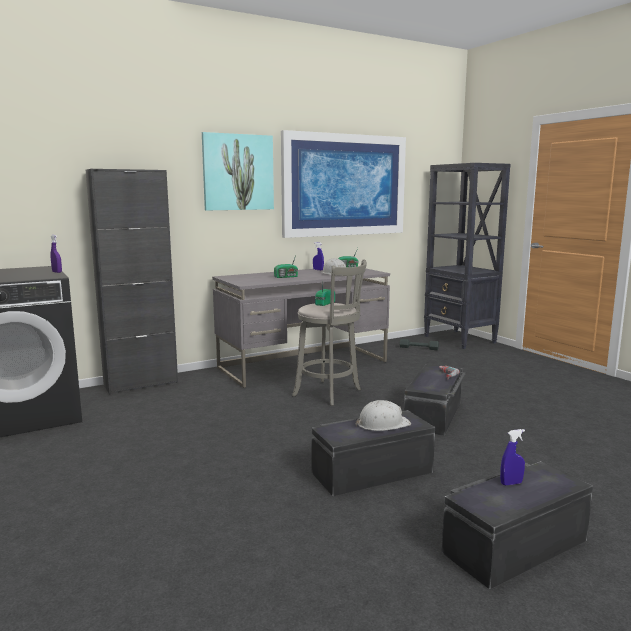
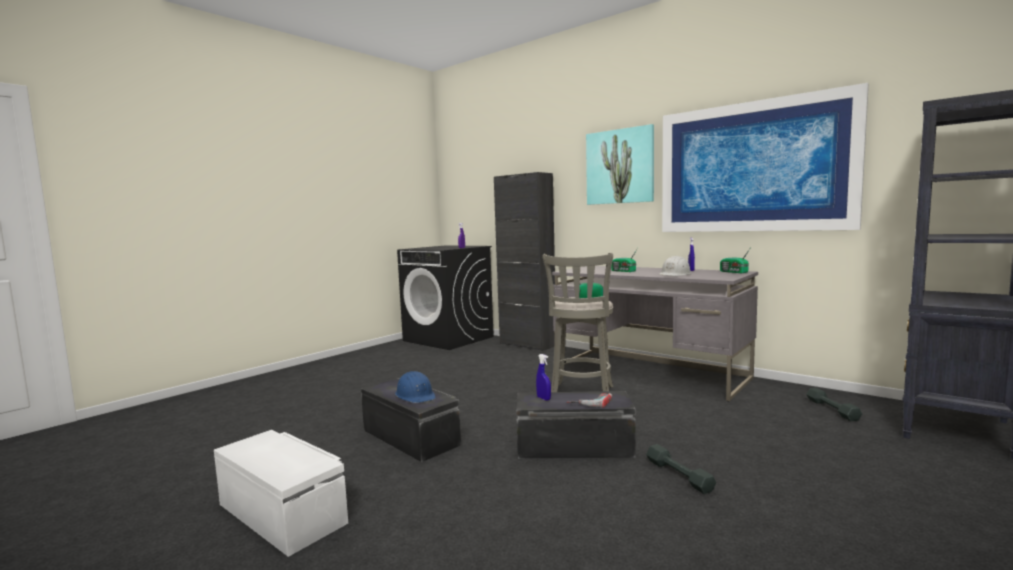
camera: 70 degrees right, 5 degrees down
white hard hat [356,400,411,431] -> blue hard hat [395,371,436,403]
black storage box [442,461,593,589] -> white storage box [214,430,348,557]
blue spray bottle [500,429,525,485] -> blue spray bottle moved to [536,354,551,401]
none -> grey dumbbell [646,444,716,494]

